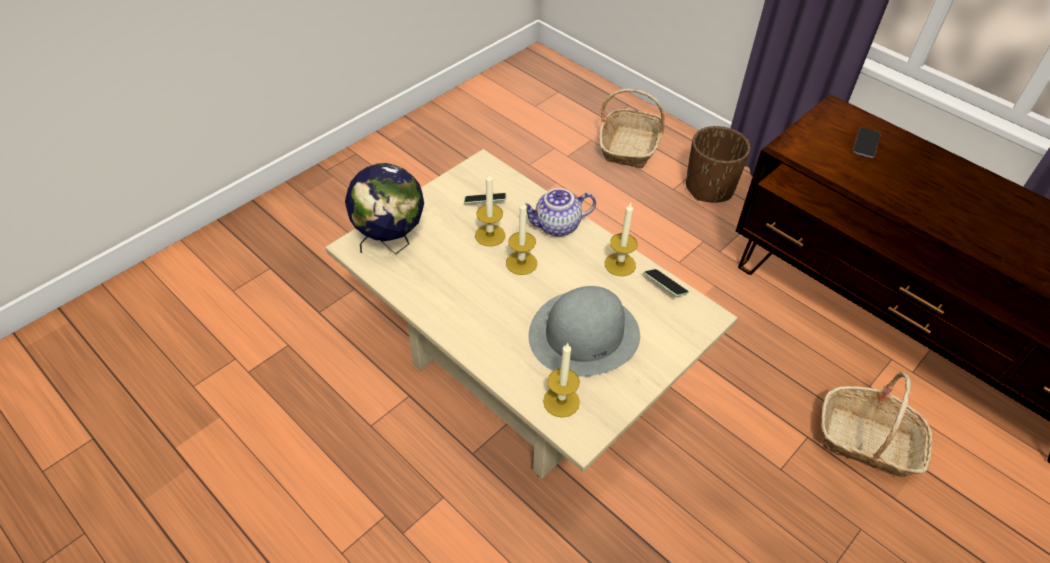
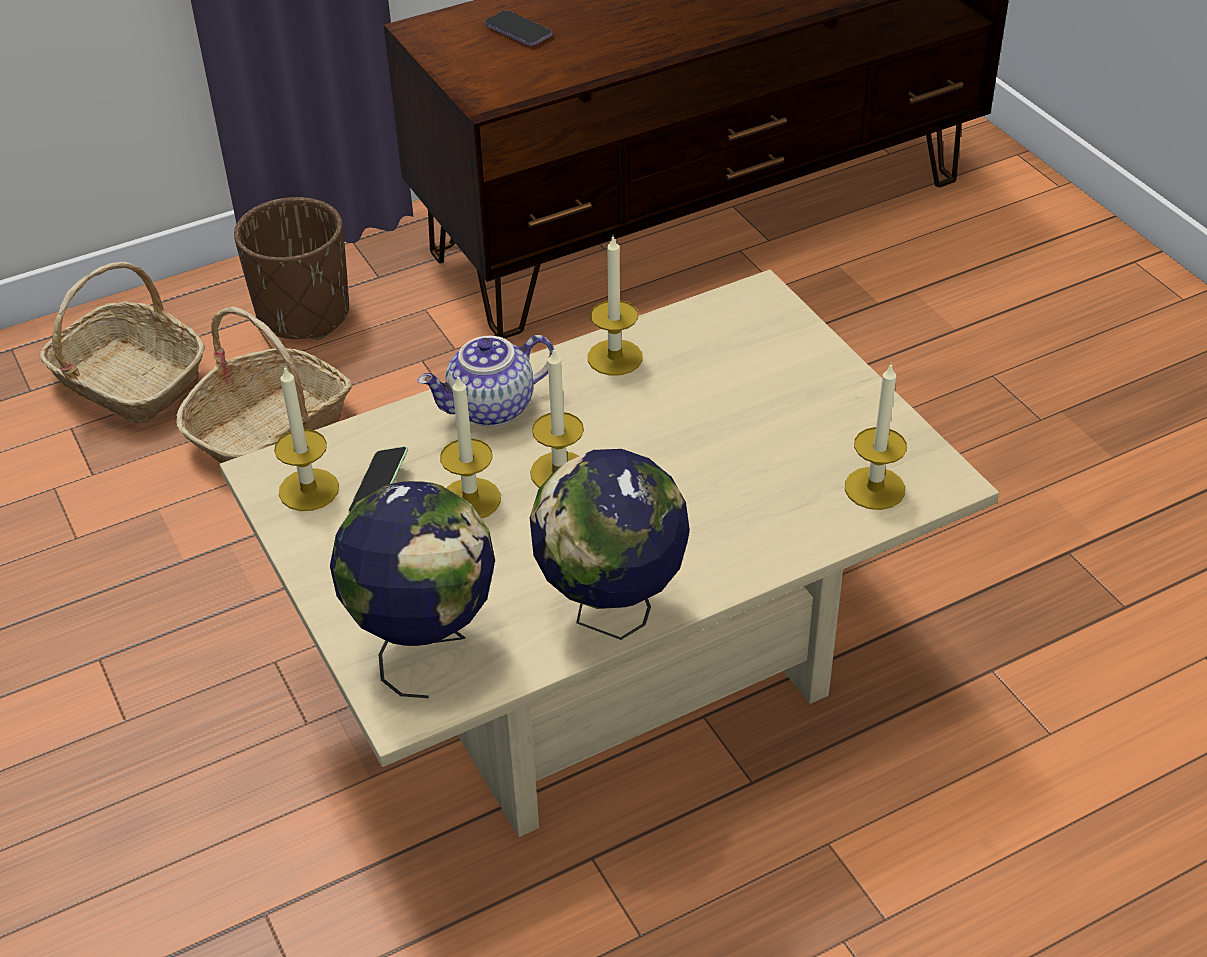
camera: 70 degrees left, 5 degrees down
teapot [525,188,596,237] -> teapot turned 60 degrees clockwise [417,335,555,427]
grey hat [529,286,640,377] -> none
phone [644,269,689,296] -> none
basket [822,372,932,477] -> basket moved to [176,307,352,463]
none -> candle [274,365,339,511]
none -> globe [530,449,690,640]

